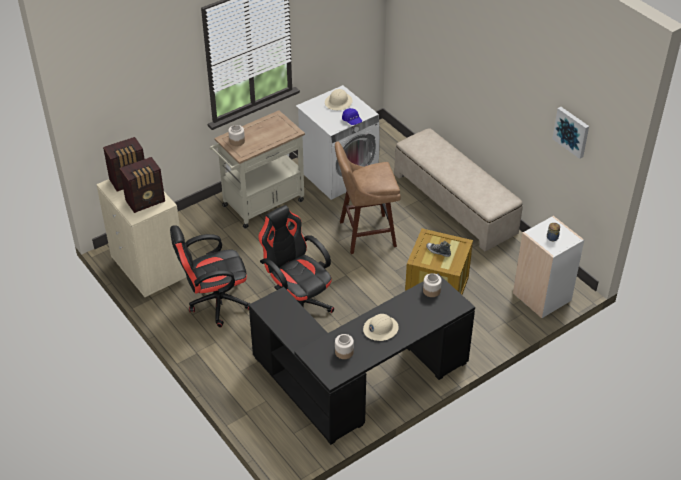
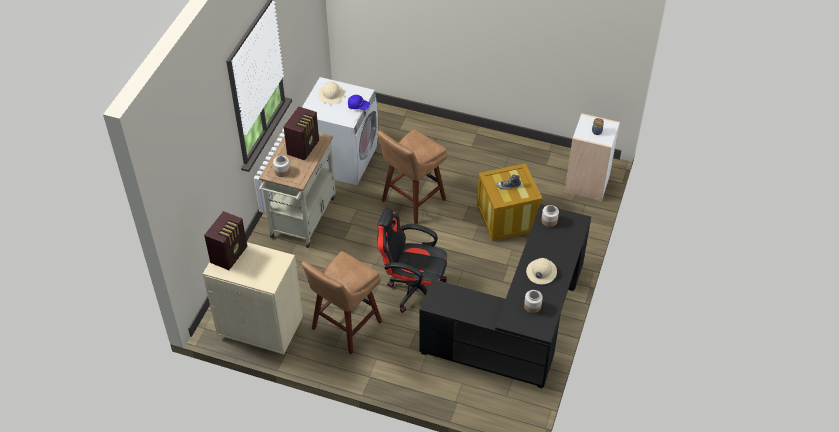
camera: 35 degrees left, 5 degrees up
radio [120,157,165,213] -> radio moved to [284,107,319,161]
black office chair [170,225,250,327] -> brown stool [301,251,382,354]
beige bench [394,128,523,252] -> none
picture [552,107,589,159] -> none

